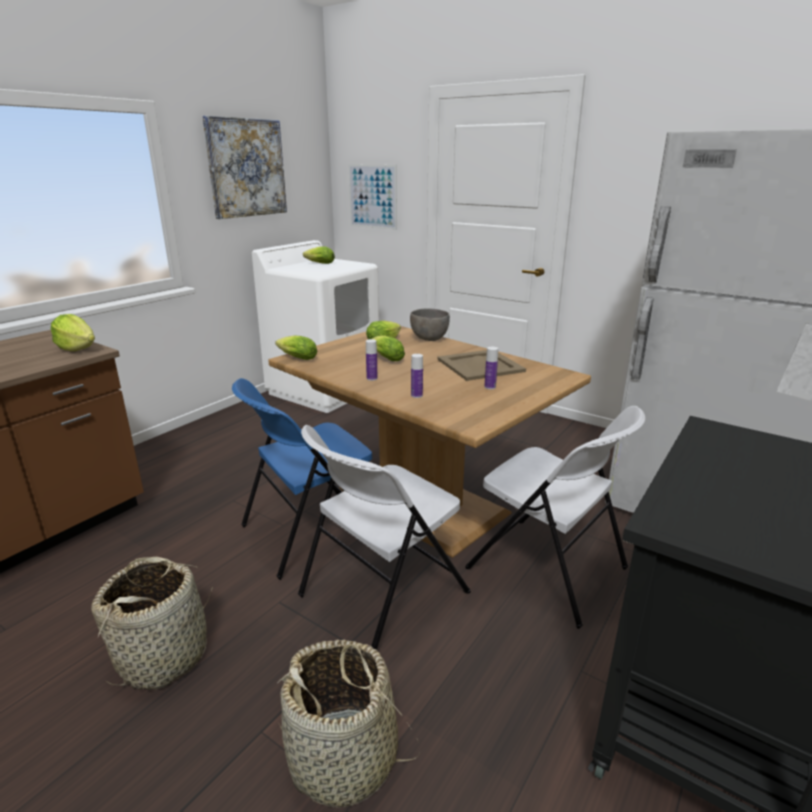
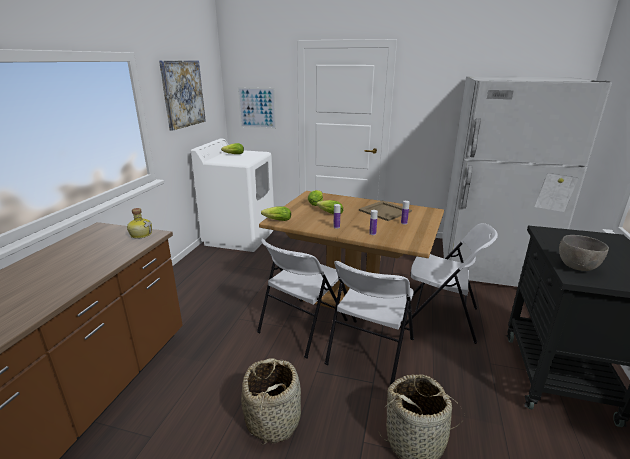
camera: 20 degrees left, 0 degrees up
lettuce [51,314,95,351] -> bottle [127,208,152,239]
blue chair [232,378,372,580] -> white chair [257,238,348,359]
grey bowl [410,308,450,341] -> grey bowl moved to [559,235,609,271]

